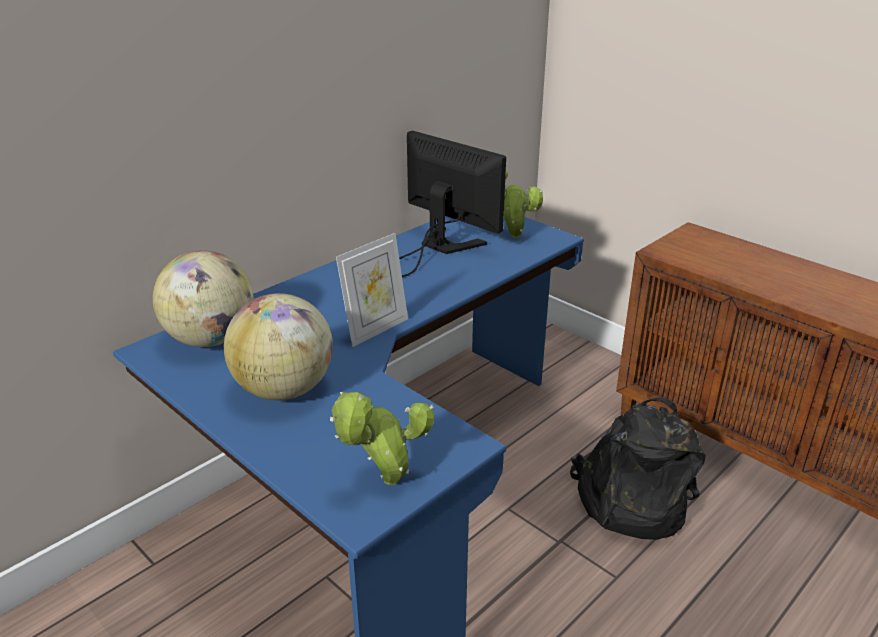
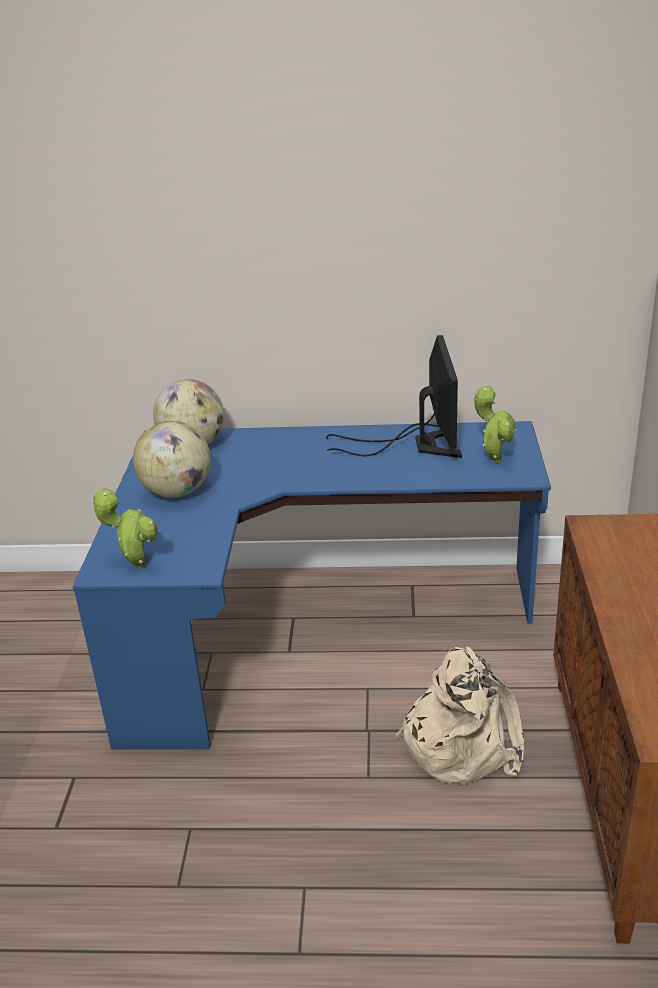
camera: 50 degrees right, 0 degrees up
picture frame [336,233,408,347] -> none
black backpack [570,397,706,540] -> beige backpack [396,646,524,785]

